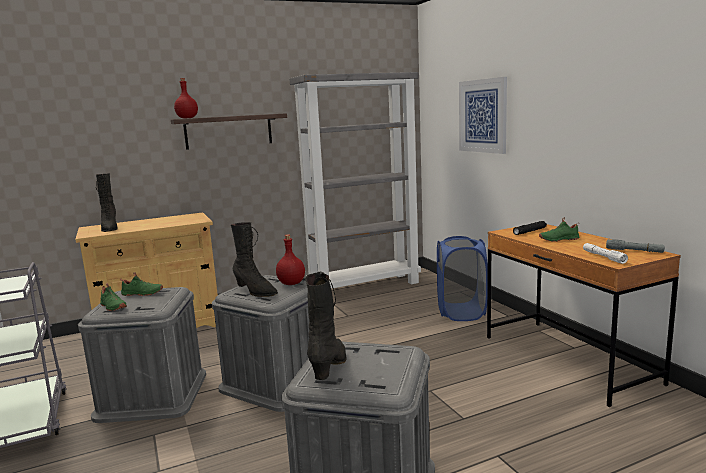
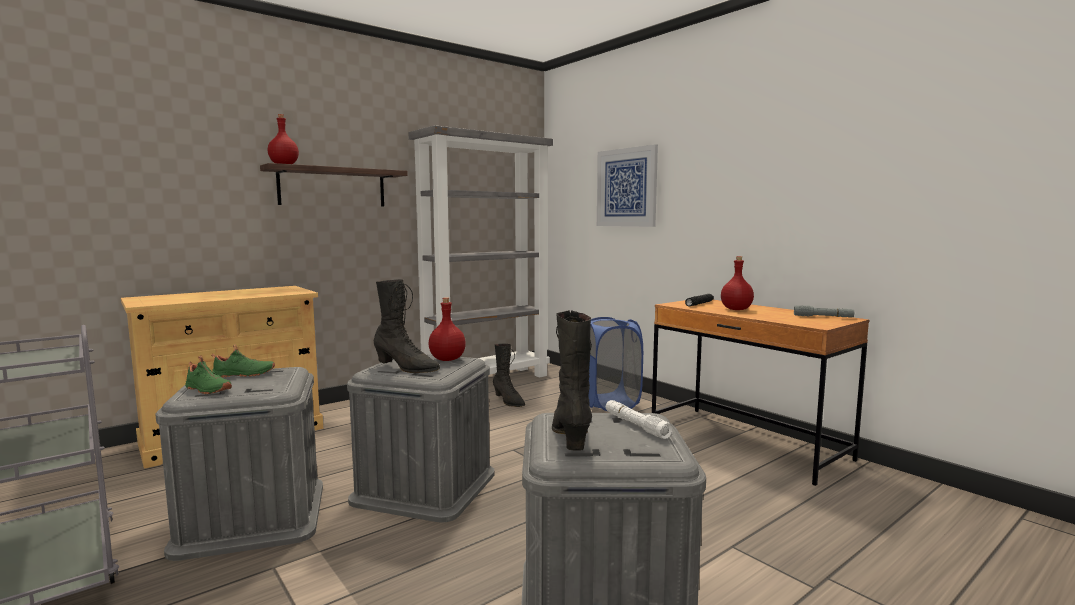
camera: 15 degrees left, 5 degrees down
black boot [96,173,118,232] -> black boot moved to [493,344,525,407]
green shoe [539,217,580,242] -> red bottle [721,256,754,310]
white flashlight [583,243,628,264] -> white flashlight moved to [606,400,672,439]

